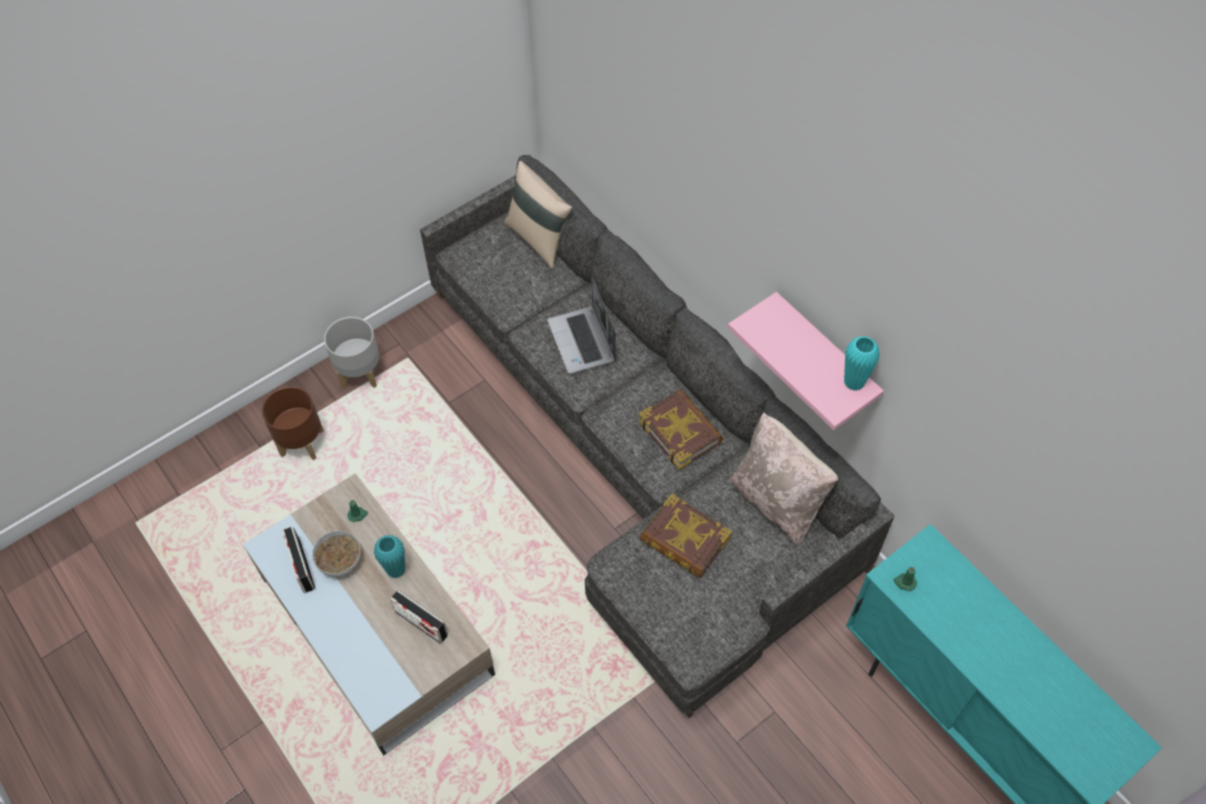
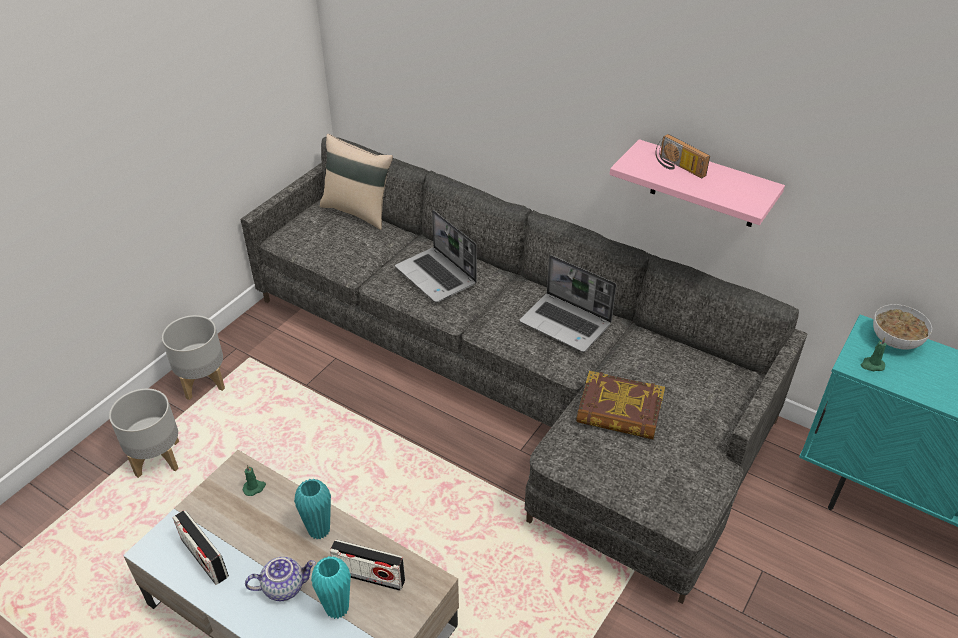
camera: 20 degrees left, 15 degrees down
brown planter [262,386,324,460] -> grey planter [109,389,179,478]
bowl [312,531,361,577] -> bowl moved to [873,304,932,350]
book [639,390,723,470] -> laptop [519,255,616,352]
beige pillow [730,413,838,546] -> none
turquoise vase [844,336,880,391] -> turquoise vase moved to [311,556,351,619]
none -> teapot [245,557,316,601]
none -> radio [655,134,710,178]

